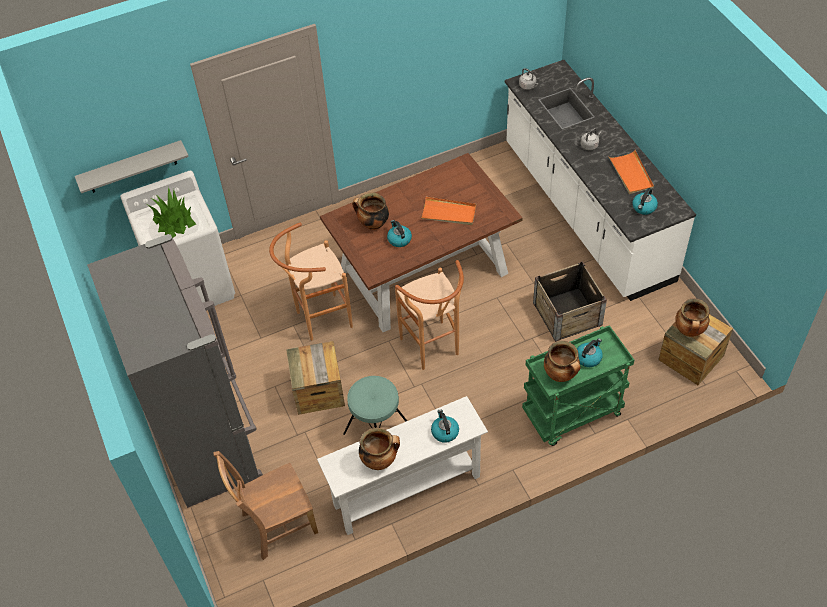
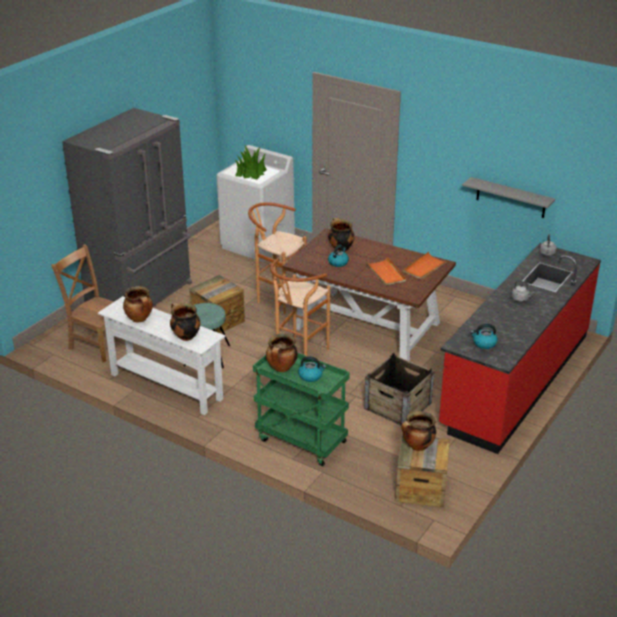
camera: 55 degrees right, 20 degrees down
grey shelf [75,140,189,193] -> grey shelf moved to [462,177,555,218]
kettle [431,409,459,443] -> cooking pot [170,303,201,341]
white counter [505,60,696,301] -> red counter [439,243,601,454]
orange tray [608,150,654,194] -> orange tray moved to [403,252,449,280]

